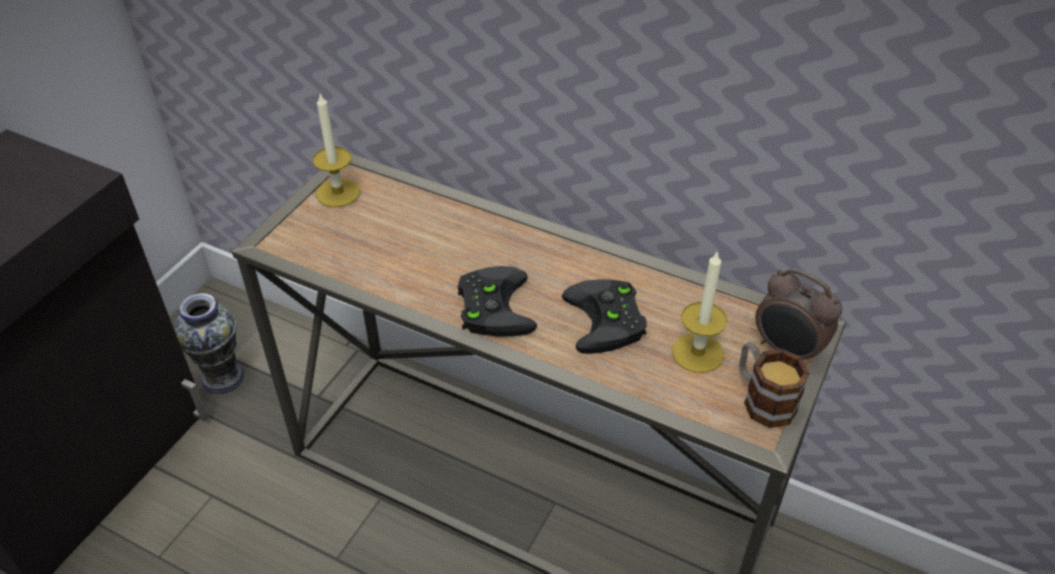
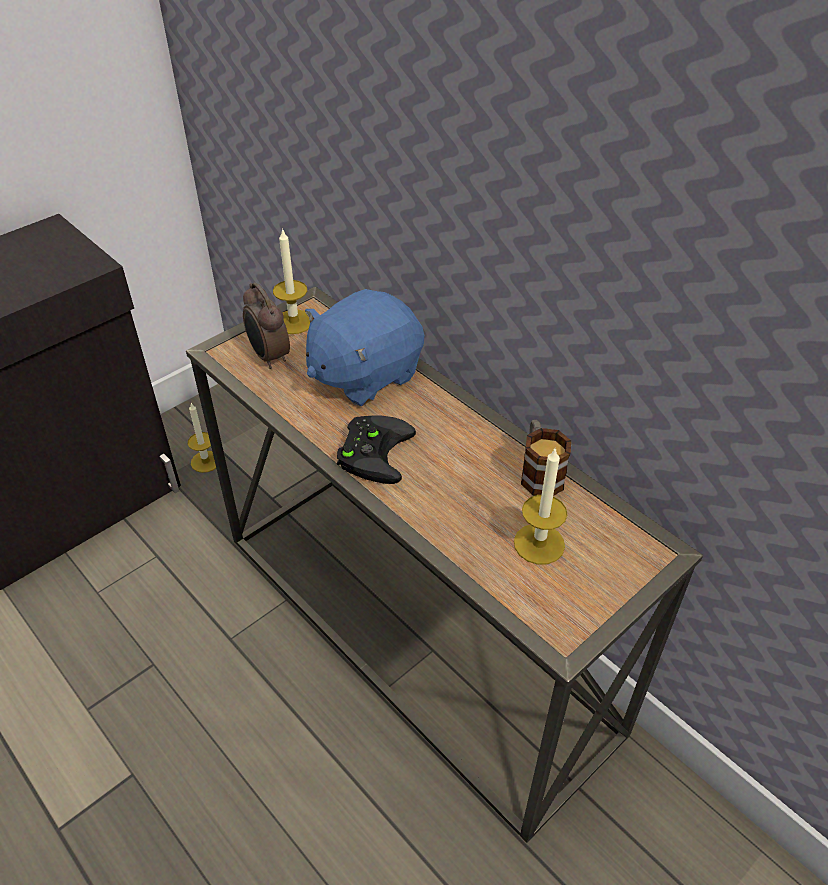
camera: 20 degrees right, 0 degrees up
vase [174,293,244,394] -> candle [188,403,216,473]
black game controller [562,279,646,354] -> none
mug [739,342,810,428] -> mug moved to [521,420,571,496]
alarm clock [755,268,842,365] -> alarm clock moved to [243,283,290,369]
none -> blue plush toy [305,289,424,406]

